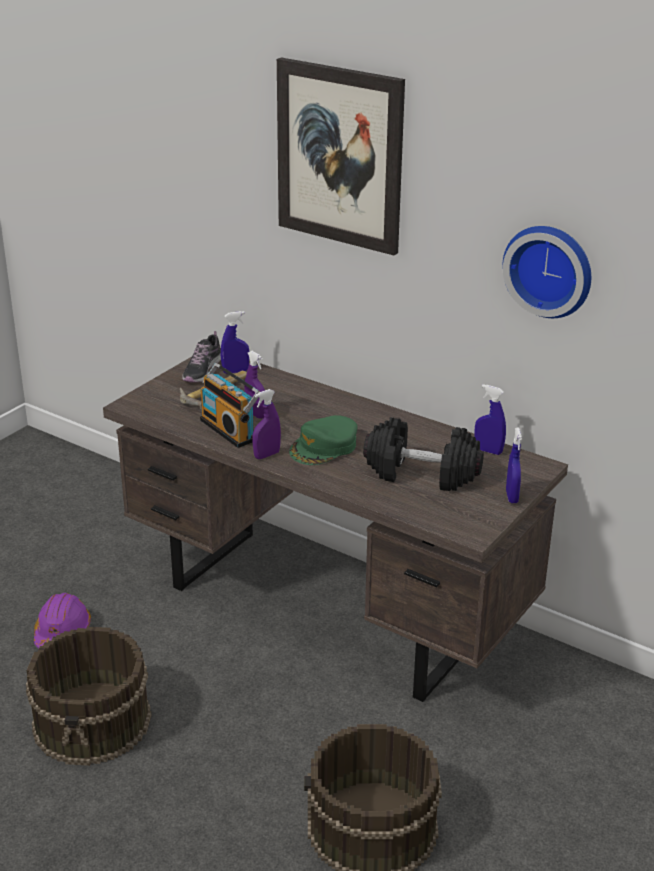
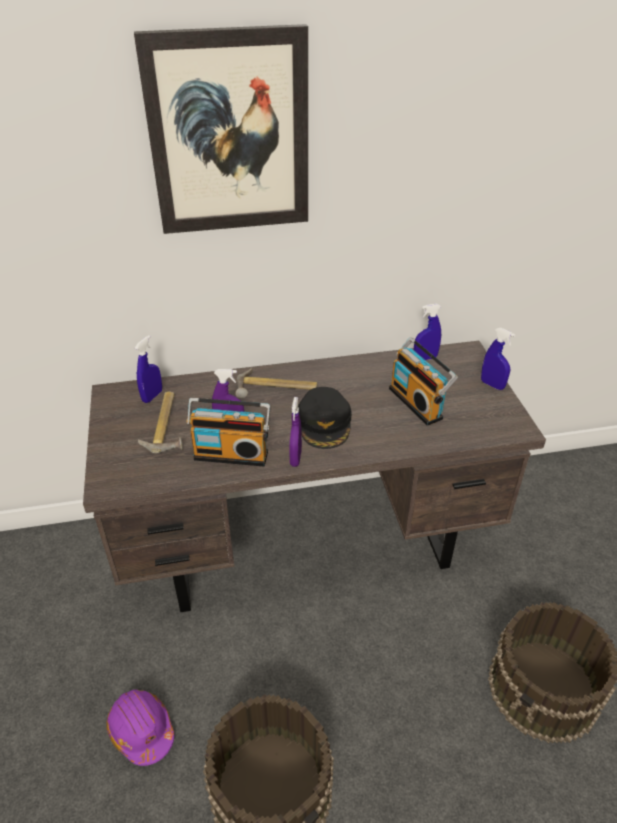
camera: 45 degrees left, 10 degrees up
shoe [182,331,221,383] -> none
green cap [289,415,357,465] -> black cap [298,387,352,449]
black dumbbell [363,417,484,491] -> radio [389,337,458,426]
wall clock [502,226,591,318] -> none
none -> hammer [235,368,317,398]

